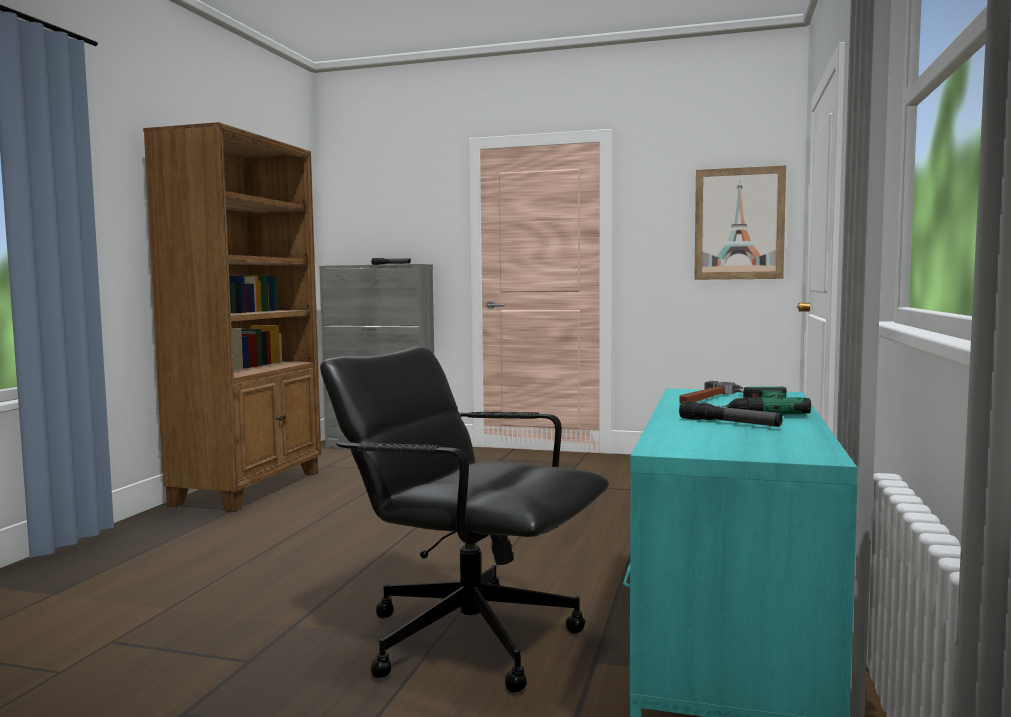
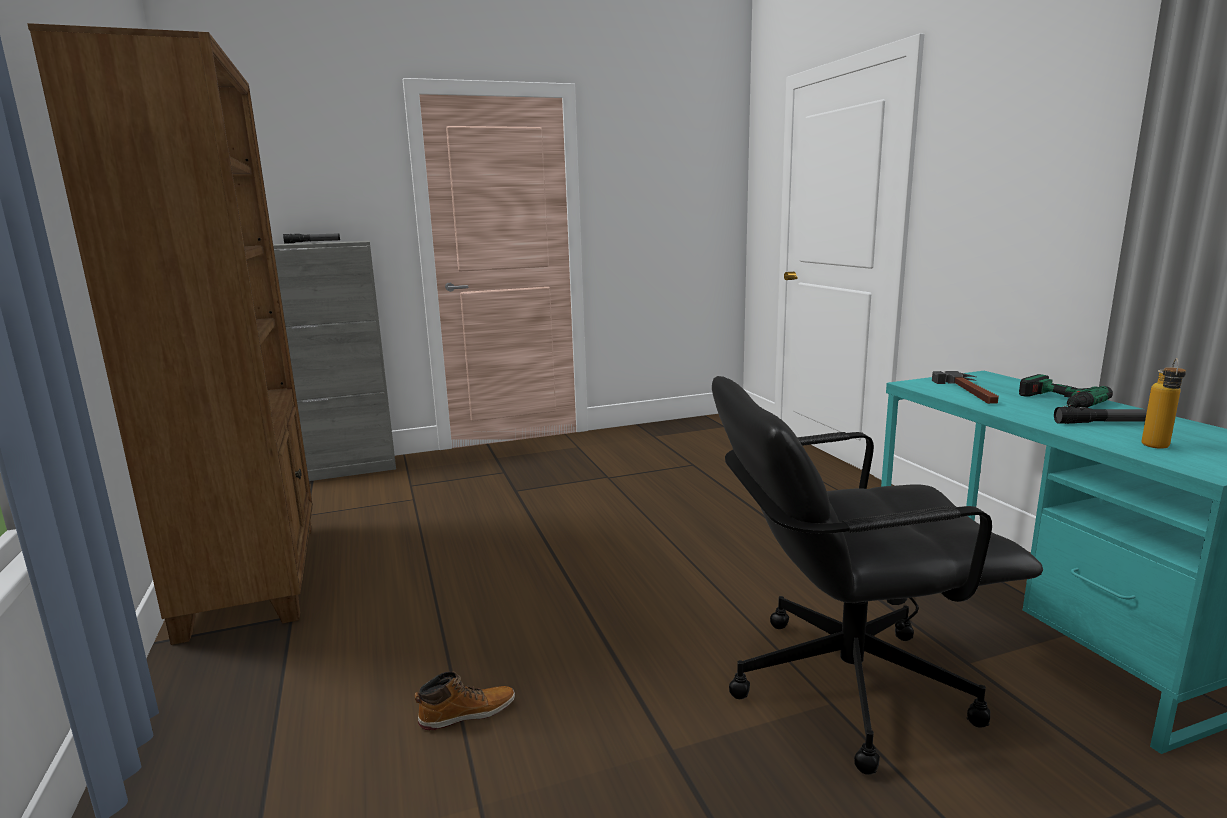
camera: 35 degrees left, 10 degrees up
picture [694,165,786,280] -> none
none -> boot [415,671,515,730]
none -> bottle [1142,358,1186,449]

